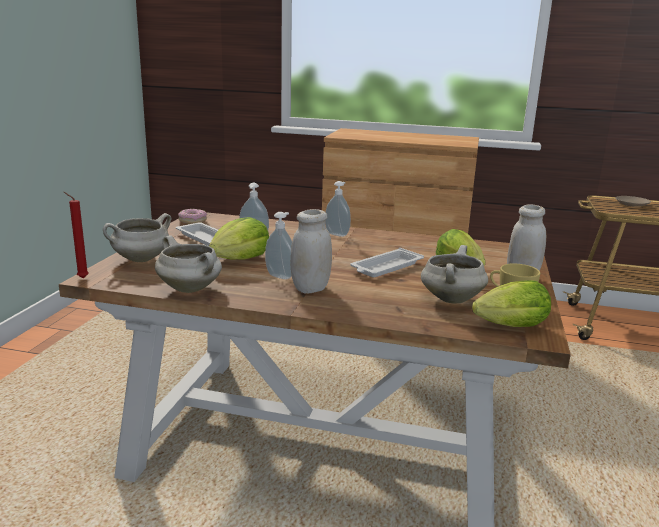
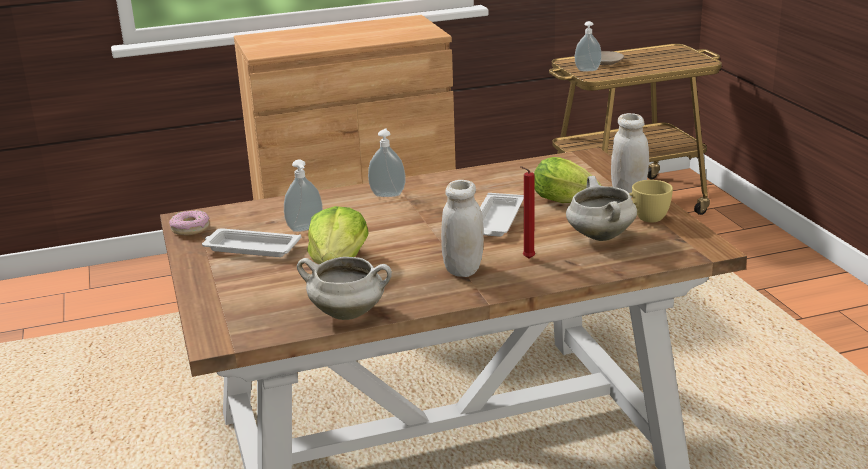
camera: 30 degrees left, 5 degrees up
red candle [64,192,89,278] -> red candle moved to [520,166,535,259]
white cooking pot [103,213,172,262] -> none
soap dispenser [265,212,292,279] -> soap dispenser moved to [575,21,602,71]
lettuce [472,280,551,327] -> none

